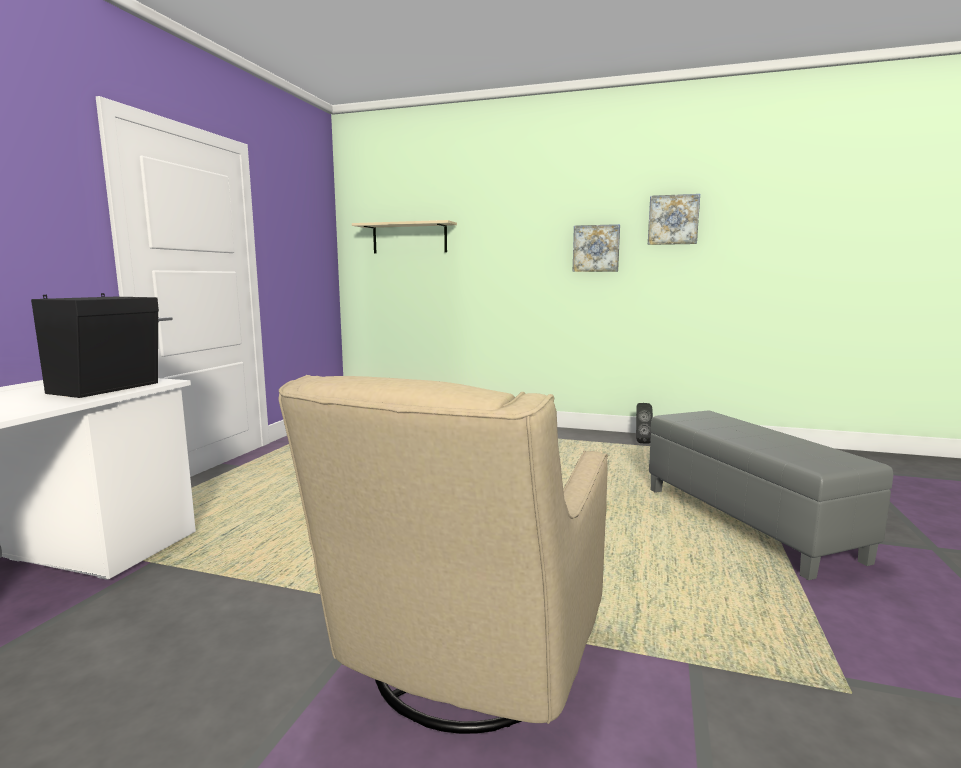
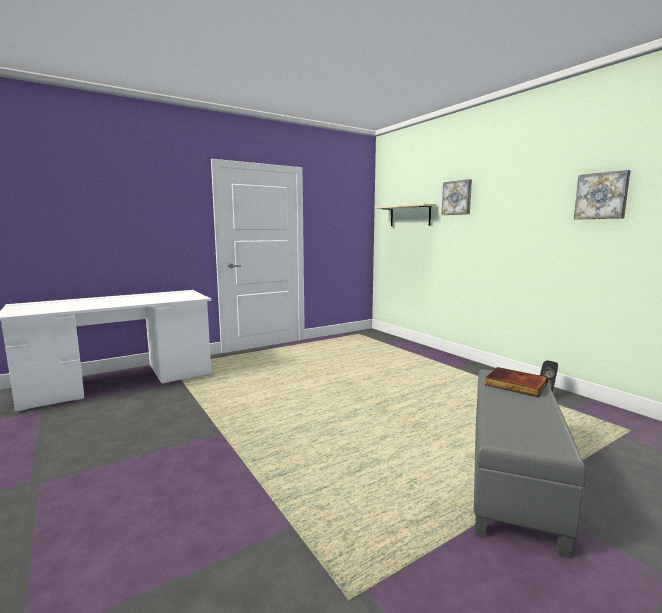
camera: 40 degrees right, 0 degrees up
black speaker [31,293,159,398] -> none
beige armchair [278,375,608,734] -> none
picture [572,224,620,272] -> picture moved to [442,179,472,215]
none -> book [485,367,548,397]

